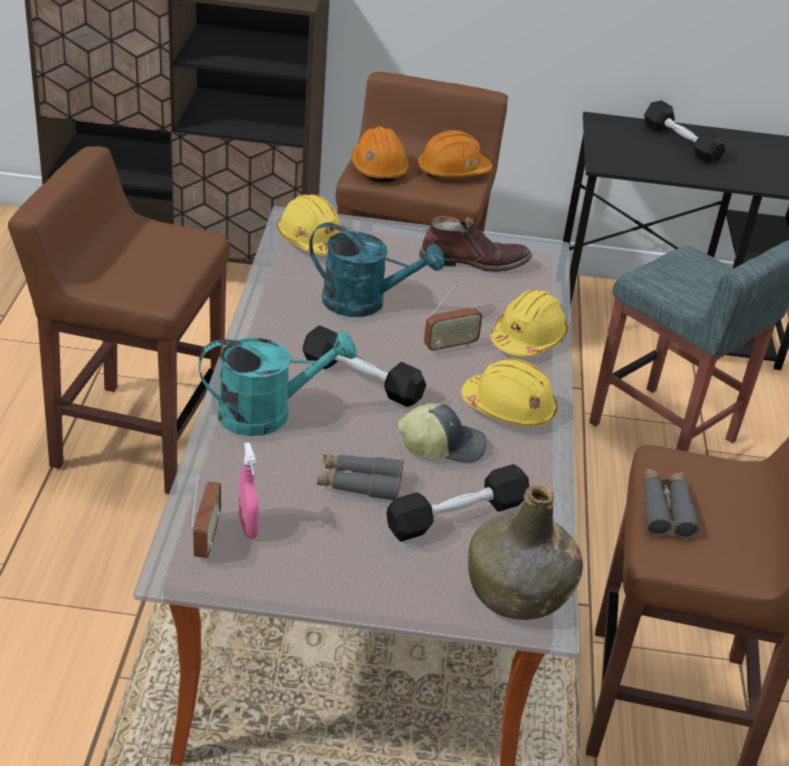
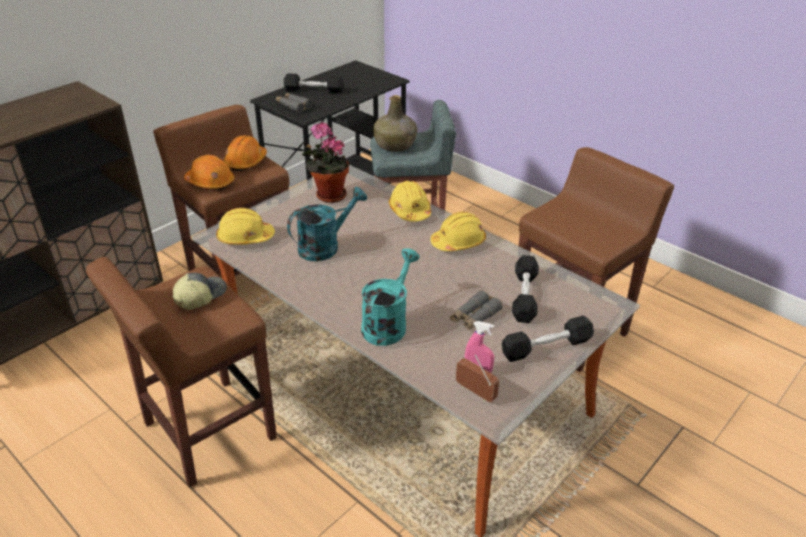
camera: 50 degrees left, 0 degrees up
black dumbbell [303,325,426,407] -> black dumbbell moved to [502,316,594,362]
cap [398,403,487,463] -> cap moved to [173,273,227,310]
brown boot [419,216,532,272] -> potted plant [302,122,349,203]
radio [424,285,483,353] -> none
green bottle [468,486,583,620] -> green bottle moved to [373,95,417,152]
grey binoculars [644,468,699,539] -> grey binoculars moved to [276,93,312,113]

